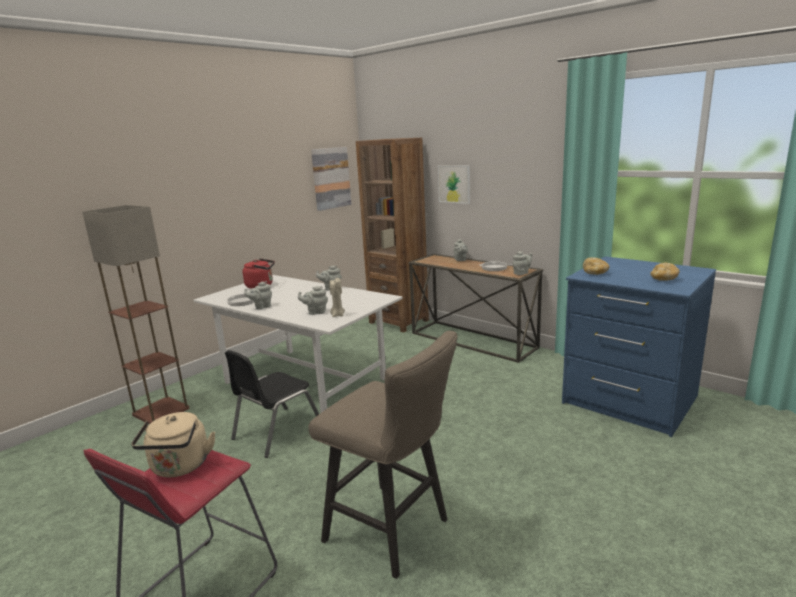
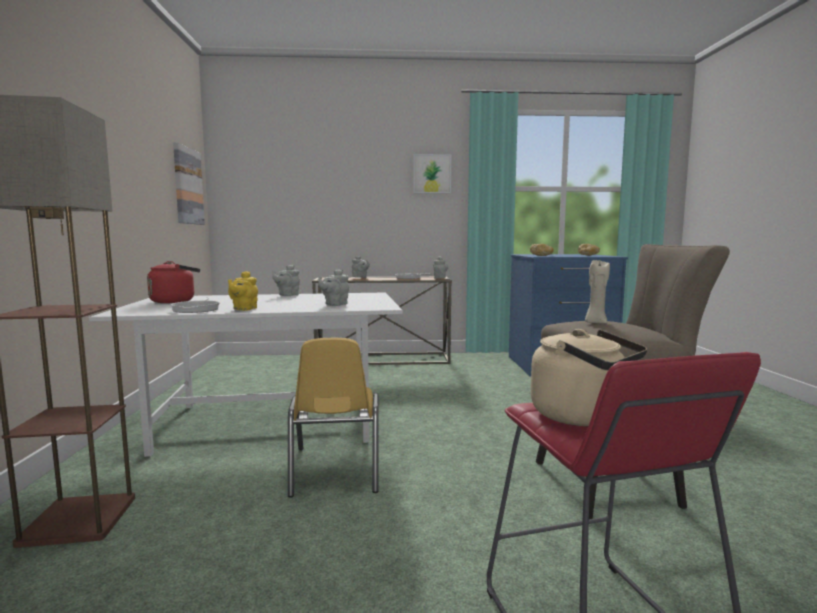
camera: 45 degrees left, 10 degrees down
black chair [225,350,319,458] -> yellow chair [288,338,379,498]
grey teapot [244,281,272,309] -> yellow teapot [228,271,258,311]
beige candle [329,278,345,317] -> beige candle moved to [585,260,610,324]
brown bookcase [356,138,429,333] -> none
picture [438,165,470,204] -> picture moved to [413,154,451,193]

